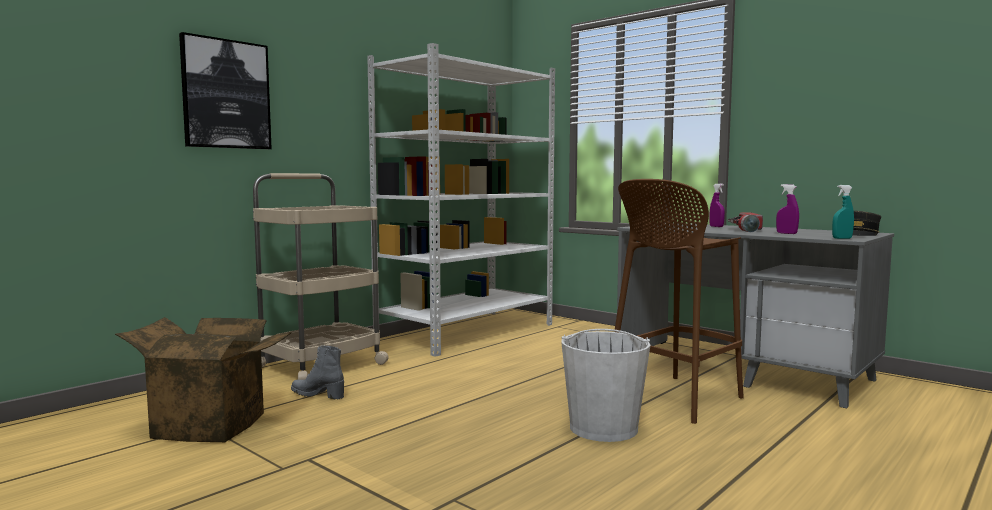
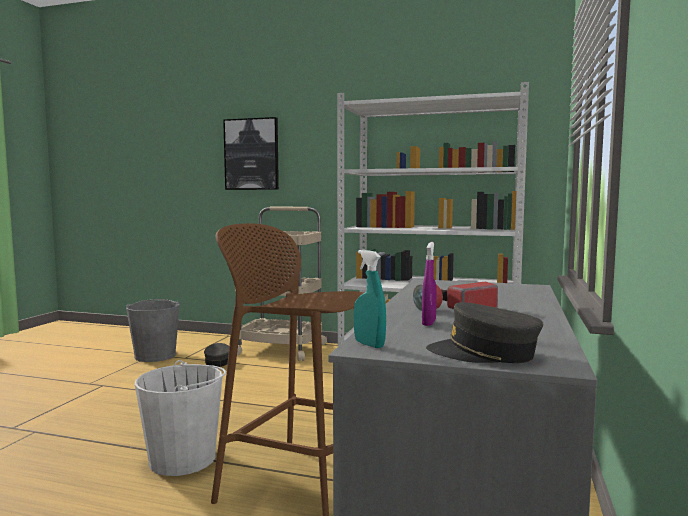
camera: 65 degrees right, 0 degrees up
cardboard box [115,317,292,442] -> grey bucket [126,299,180,362]
grey boot [291,345,344,399] -> grey cap [204,343,229,367]
purple spray bottle [709,184,725,227] -> none

